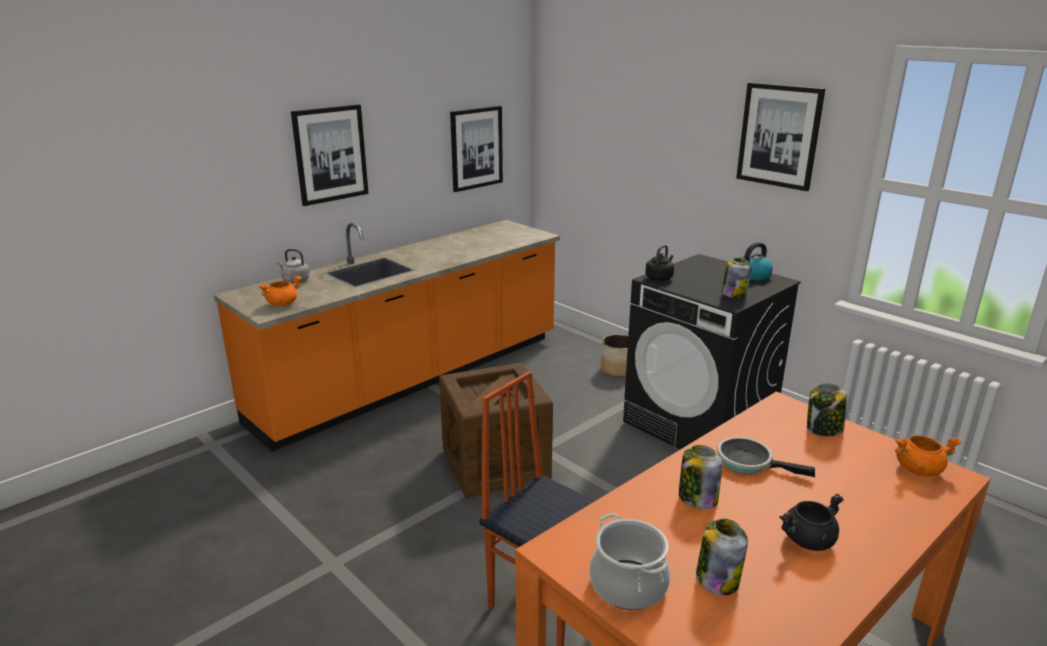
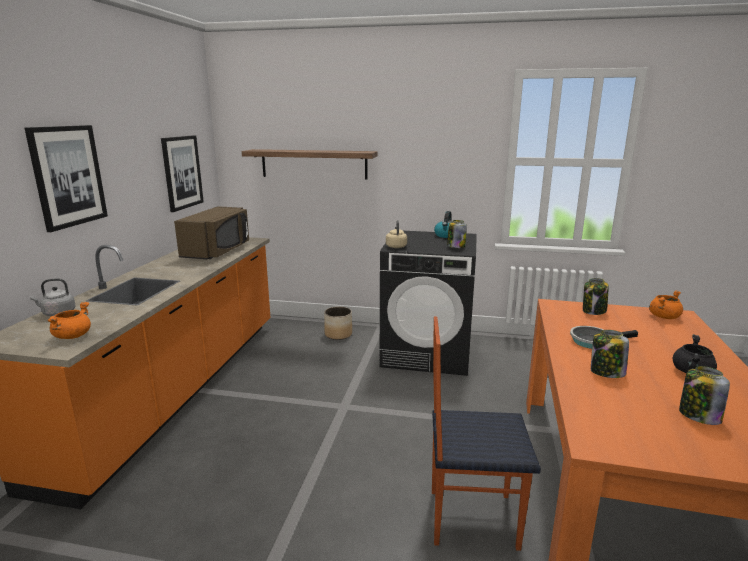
camera: 35 degrees left, 5 degrees down
crate [439,362,553,498] -> none
cooking pot [589,513,670,610] -> none
black kettle [645,245,674,281] -> beige kettle [386,220,407,248]
picture [736,82,825,191] -> none
none -> brown microwave [174,206,249,259]
none -> shelf [242,149,378,180]

